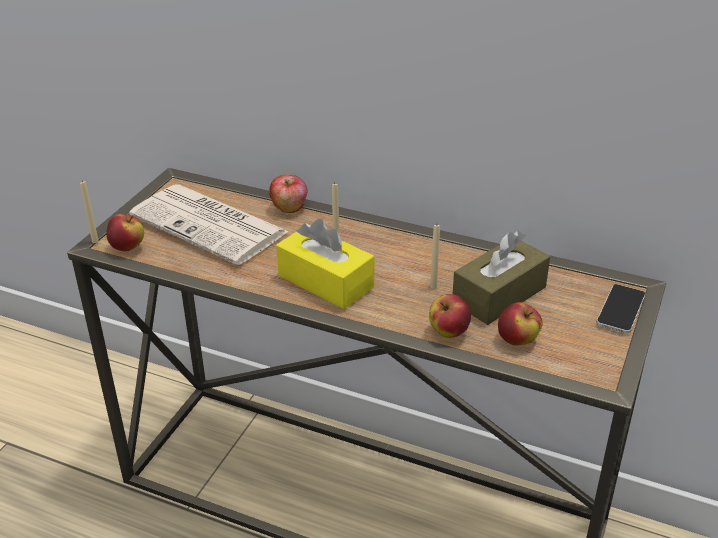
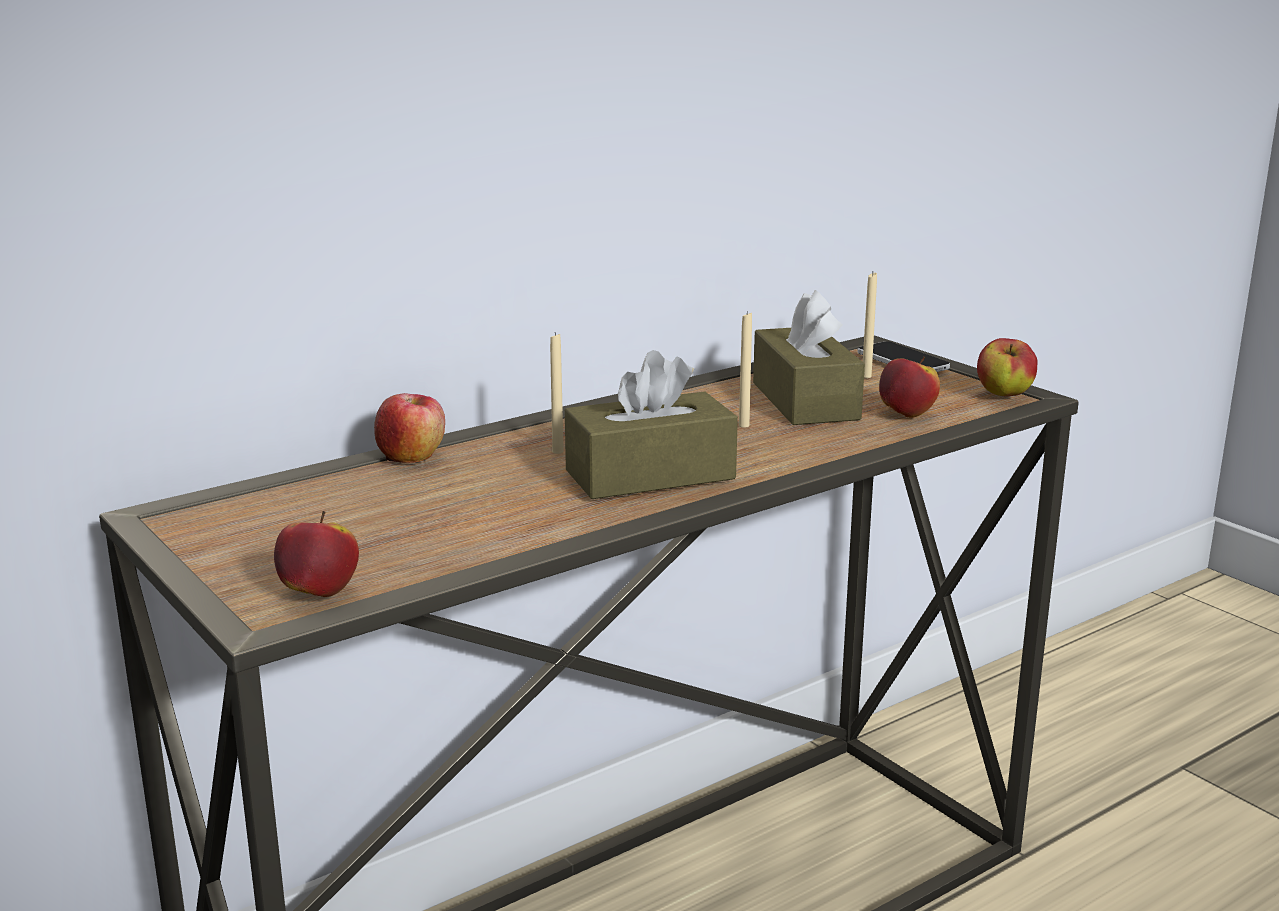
camera: 60 degrees left, 15 degrees down
beige candle [80,180,99,243] -> beige candle moved to [863,273,877,378]
newspaper [129,184,289,265] -> none
yellow tissue box [276,219,374,309] -> brown tissue box [565,350,738,499]
apple [429,294,471,338] -> apple moved to [977,338,1038,396]

